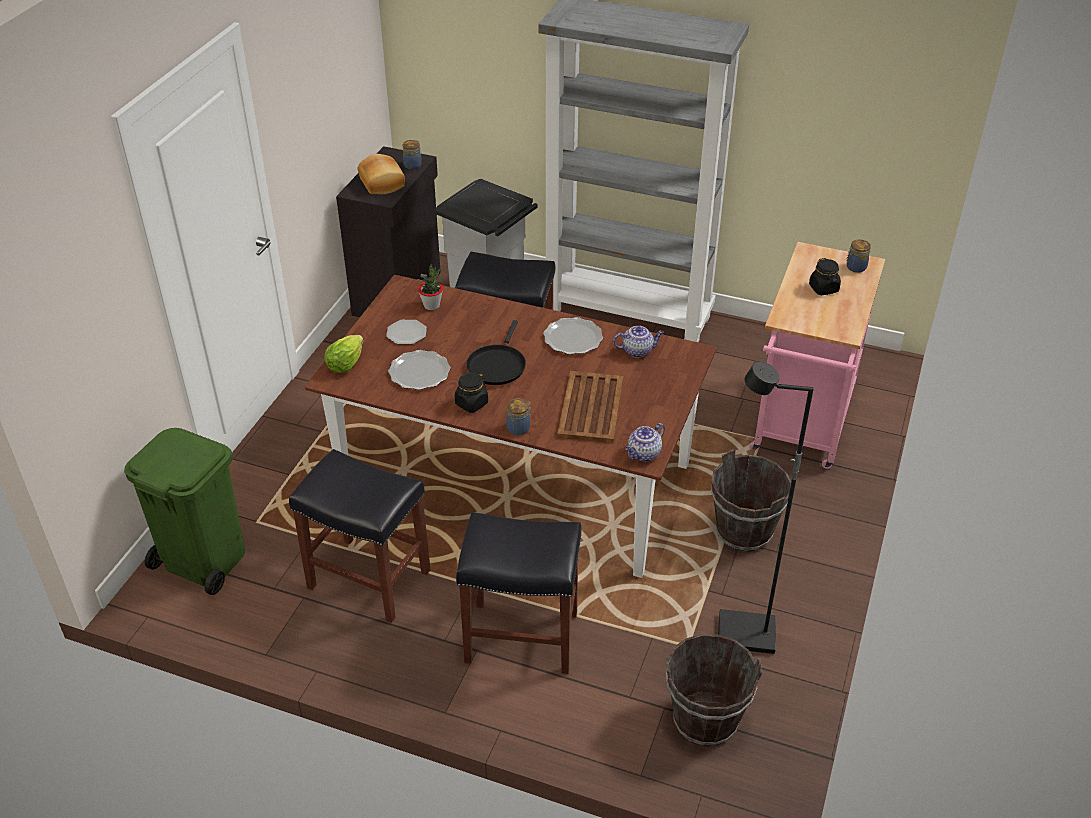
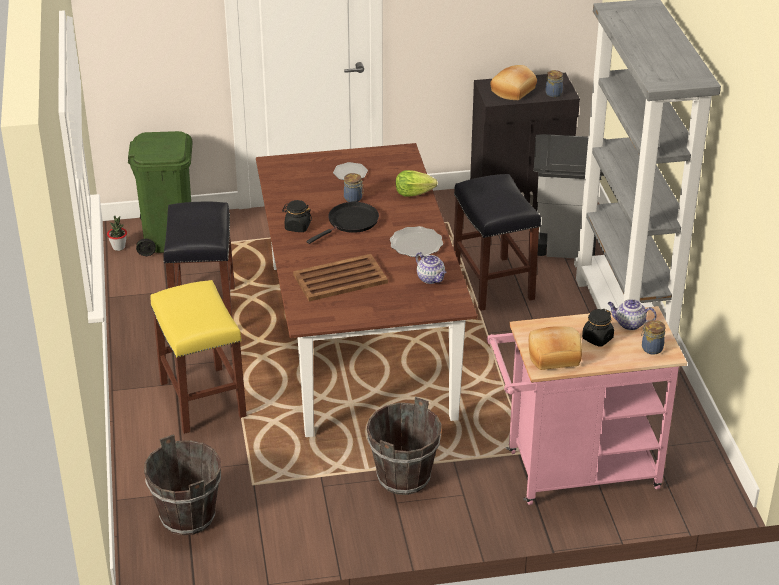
camera: 60 degrees right, 5 degrees down
lettuce [324,335,363,373] -> lettuce moved to [396,170,438,197]
plate [388,350,451,390] -> none
potted plant [418,265,443,310] -> potted plant moved to [107,216,127,251]
black stool [456,512,582,674] -> yellow stool [150,280,247,434]
black frying pan [466,320,526,385] -> black frying pan turned 150 degrees clockwise [307,202,379,244]
jar [506,398,531,436] -> jar moved to [344,173,364,202]
teapot [625,423,665,461] -> teapot moved to [607,299,657,330]
black floor lamp [718,362,814,654] -> none
none -> bread [529,326,582,370]

